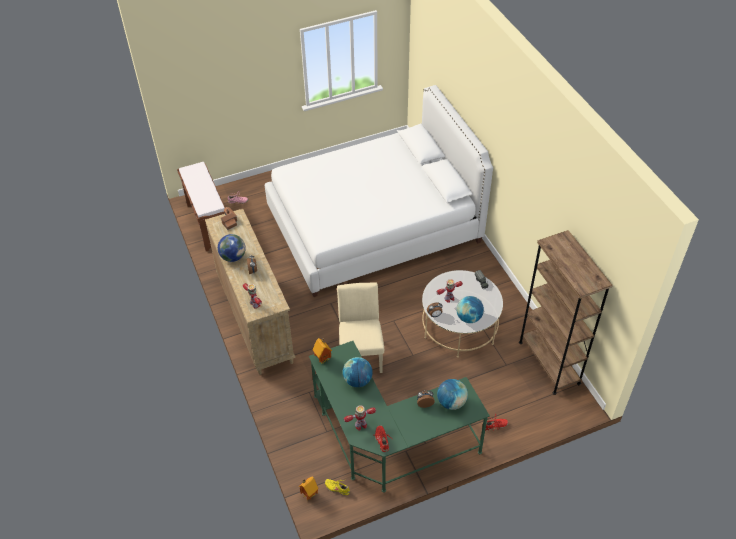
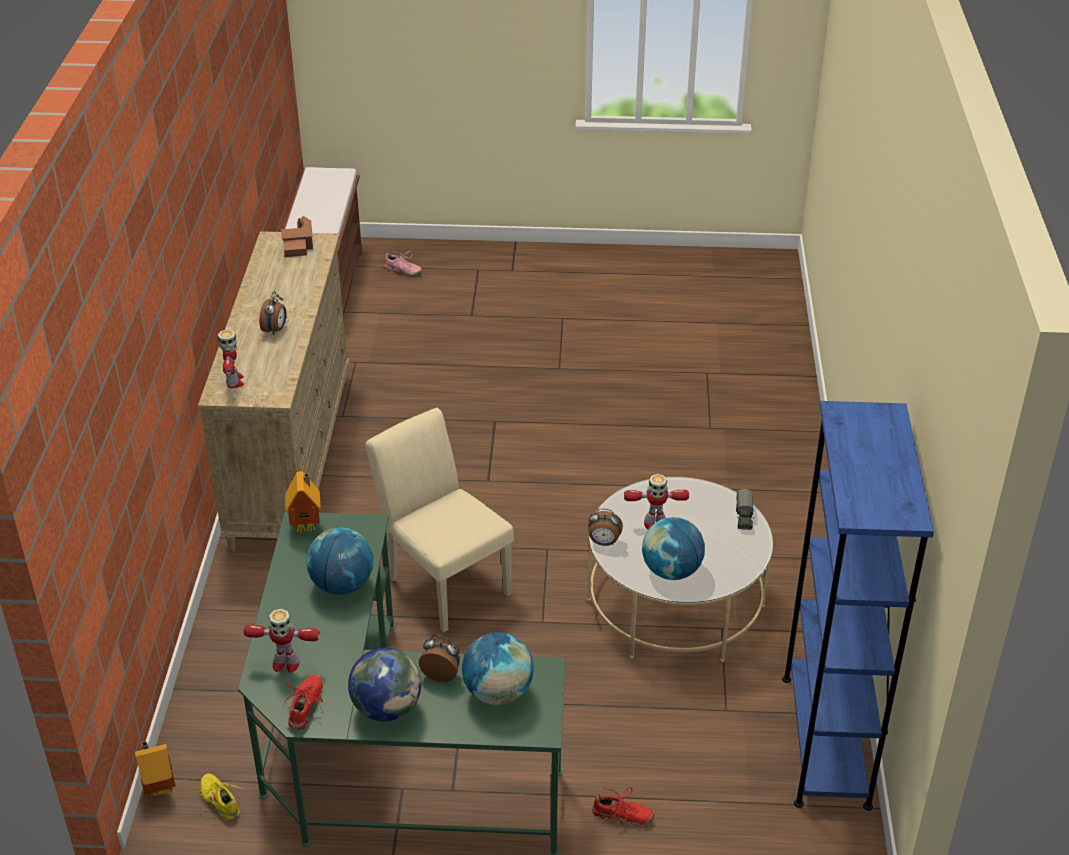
camera: 25 degrees right, 10 degrees down
globe [218,234,246,262] -> globe moved to [348,648,421,721]
white bed [265,85,493,297] -> none
beige chair [337,283,384,373] -> beige chair turned 60 degrees counterclockwise [365,408,514,632]
brown bookcase [519,230,613,395] -> blue bookcase [782,401,934,811]

